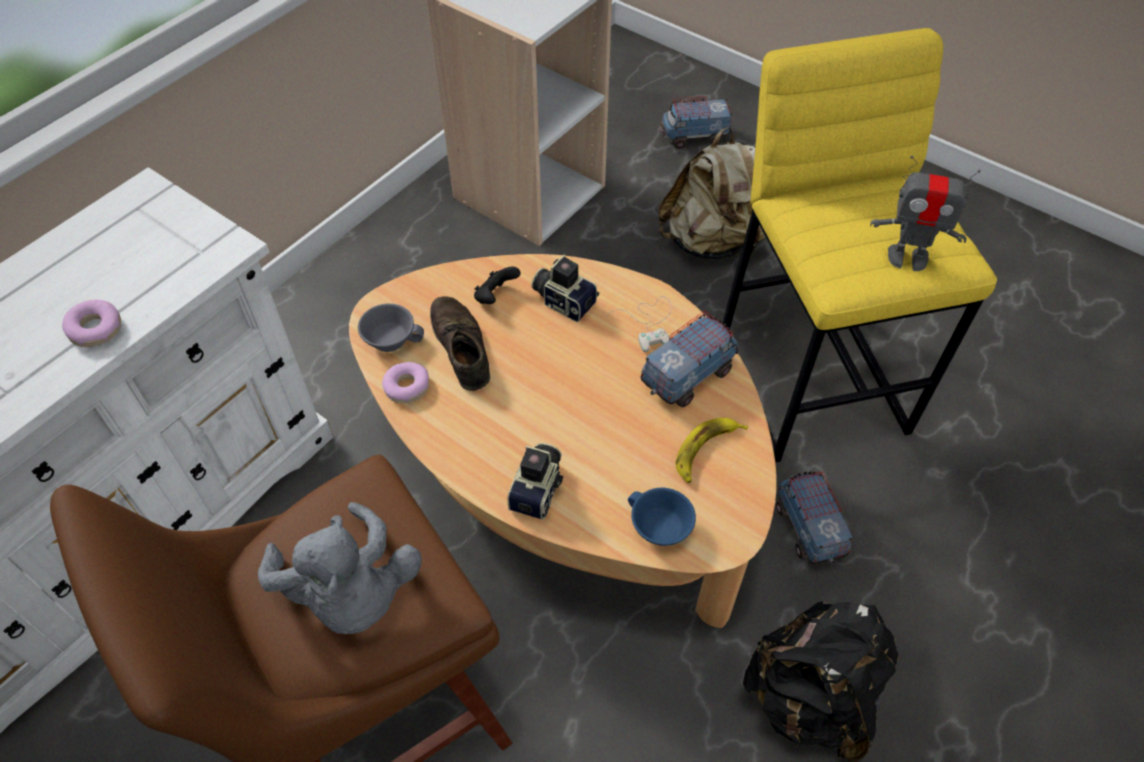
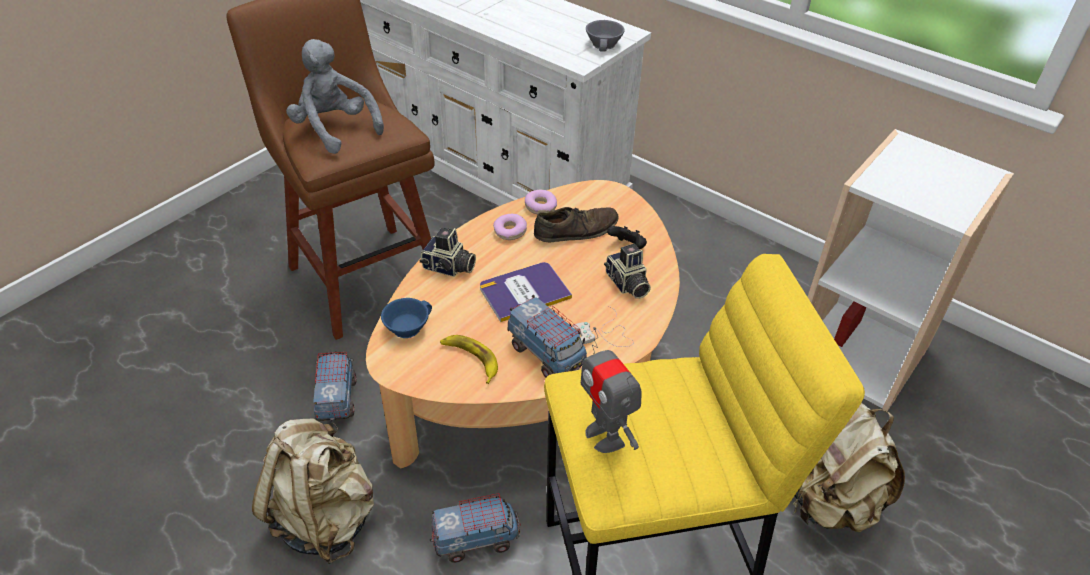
camera: 90 degrees right, 10 degrees down
donut [62,300,121,347] -> donut moved to [493,214,527,240]
grey plush toy [258,502,422,634] -> grey plush toy turned 75 degrees clockwise [286,39,384,154]
grey cup [358,304,424,352] -> grey cup moved to [586,20,625,52]
camera [531,255,599,322] -> camera turned 120 degrees clockwise [604,244,651,299]
toy truck [660,96,732,149] -> toy truck moved to [313,351,356,423]
black backpack [743,601,900,762] -> beige backpack [252,419,374,564]
toy robot [870,156,981,271] -> toy robot turned 45 degrees counterclockwise [581,327,642,453]
none -> book [480,262,572,322]

